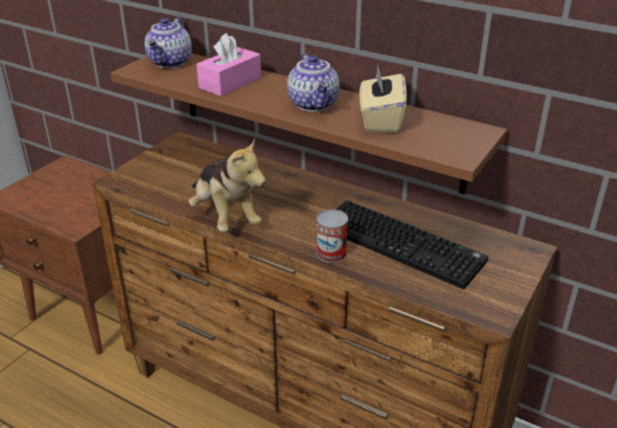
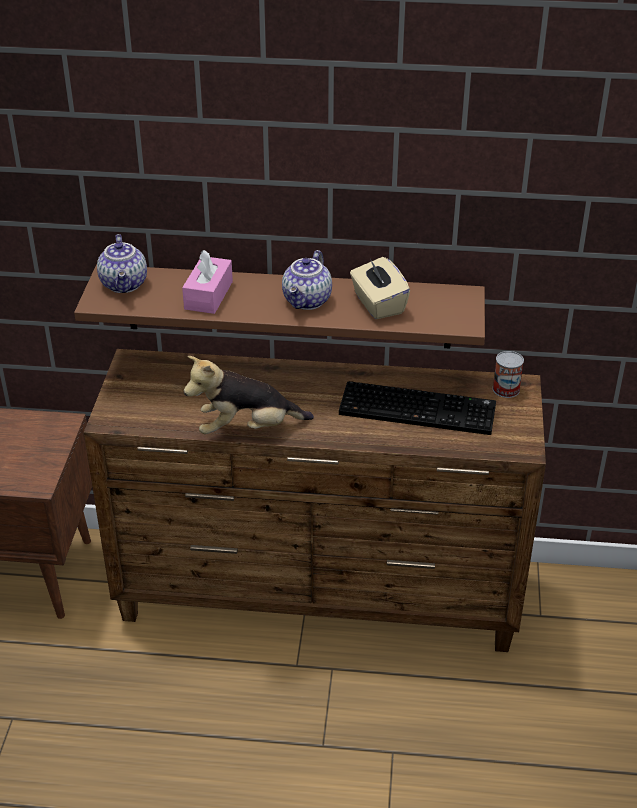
camera: 25 degrees left, 5 degrees up
plush toy [189,138,266,232] -> plush toy turned 135 degrees clockwise [184,356,314,434]
teapot [287,53,340,112] -> teapot turned 60 degrees clockwise [282,250,332,310]
can [316,209,348,263] -> can moved to [493,351,524,398]

